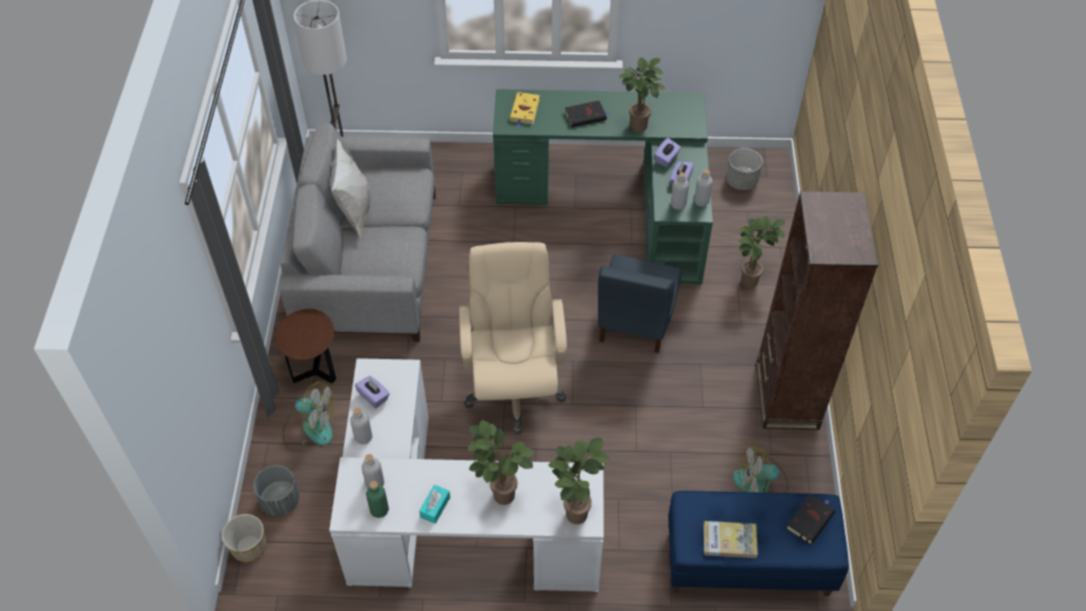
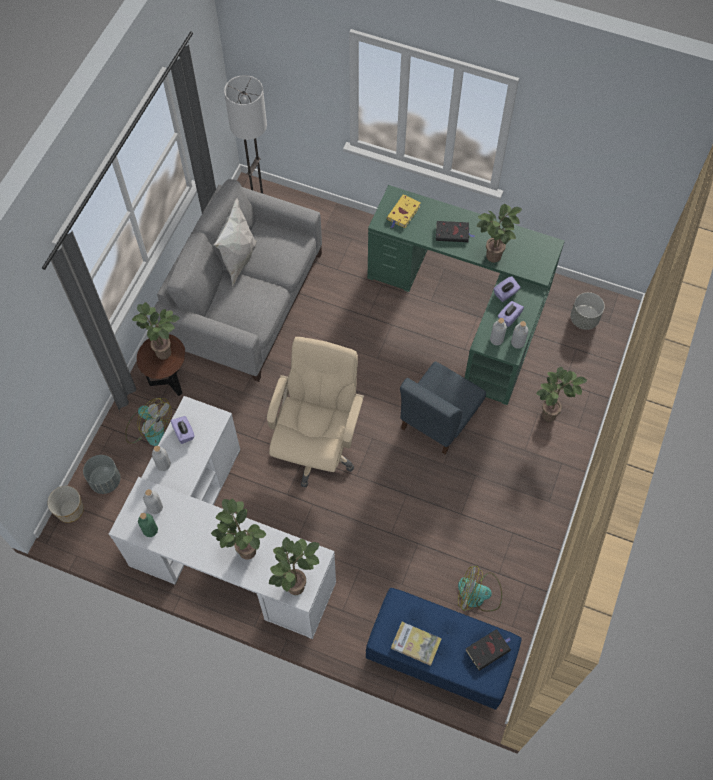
camera: 20 degrees right, 10 degrees up
turquoise tissue box [419,485,450,524] -> none
brown bookcase [757,191,878,430] -> none
none -> potted plant [132,302,180,360]

